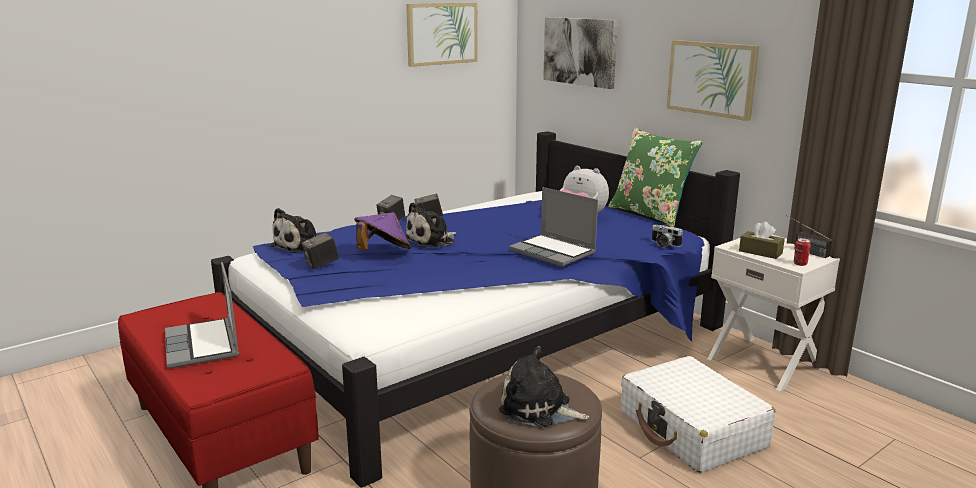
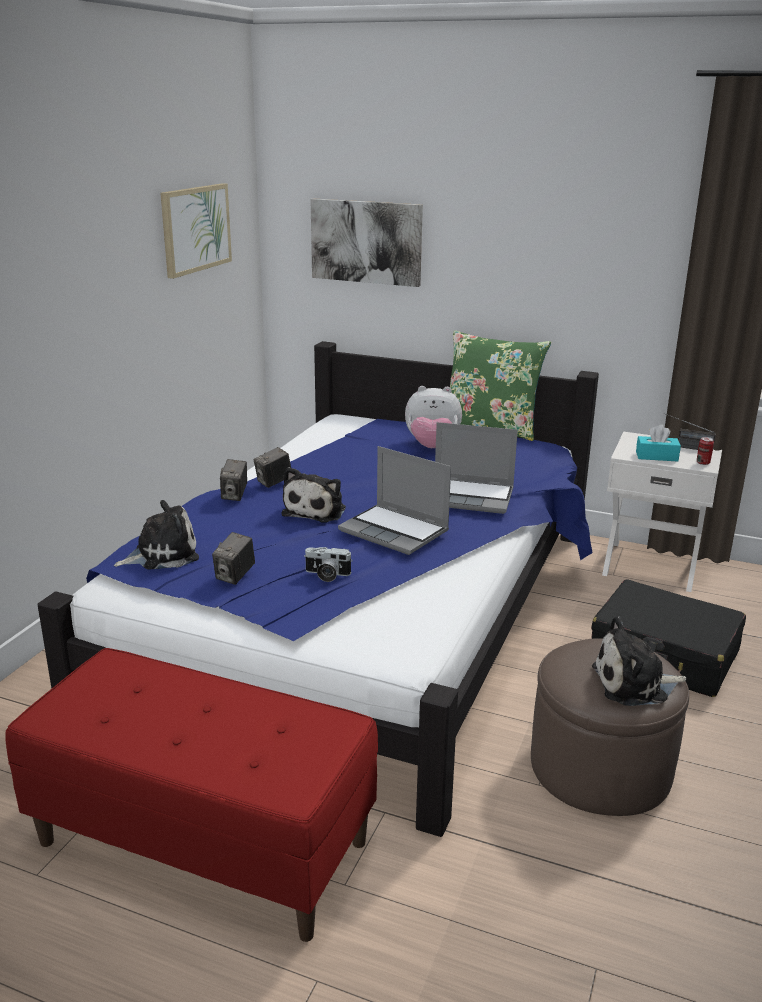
camera: 30 degrees left, 5 degrees up
laptop [165,262,239,369] -> laptop moved to [338,446,451,555]
plush toy [270,208,316,253] -> plush toy turned 120 degrees counterclockwise [114,500,199,570]
purple hat [354,212,411,250] -> none
white suitcase [621,356,776,473] -> black suitcase [591,579,746,697]
camera [652,225,683,247] -> camera moved to [304,547,353,582]
picture [667,40,759,121] -> none
brown tissue box [739,221,785,259] -> turquoise tissue box [636,425,681,461]

